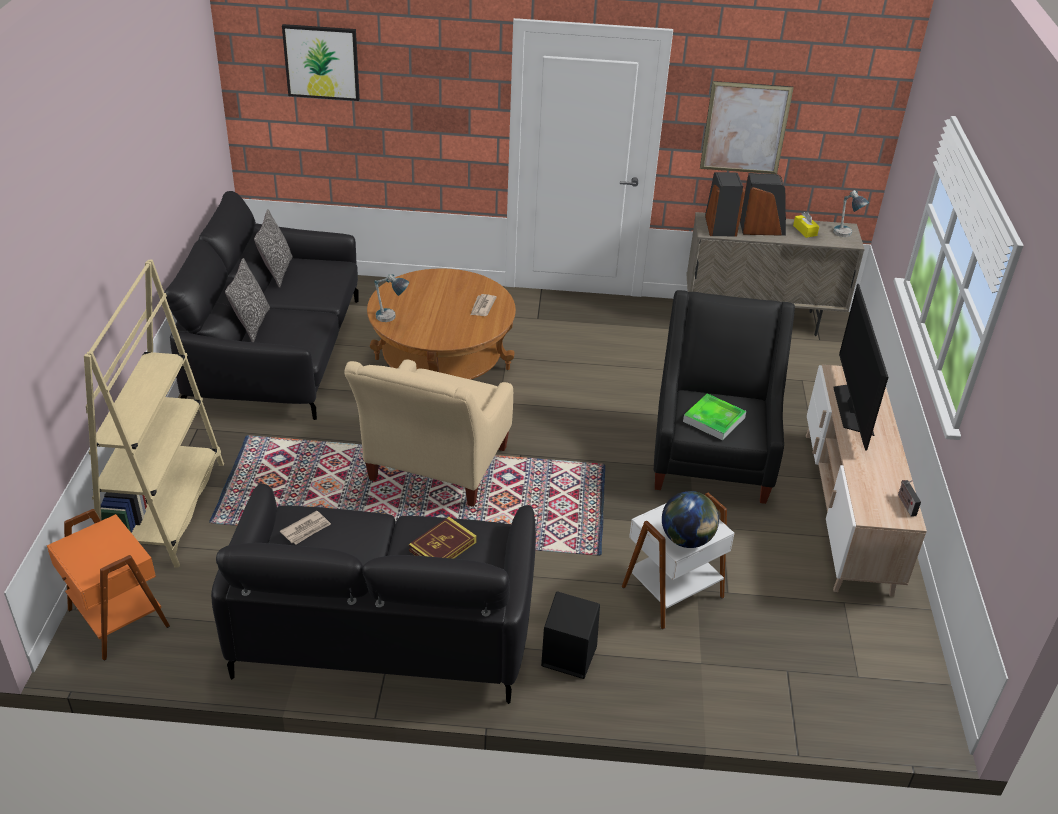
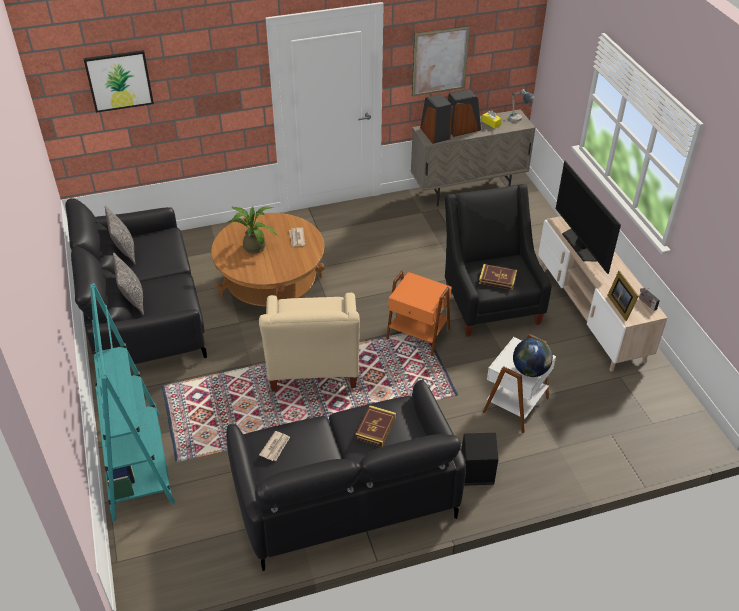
camera: 20 degrees left, 5 degrees up
orange side table [47,509,170,661] -> orange side table moved to [386,271,452,356]
beige bookcase [84,260,224,567] -> turquoise bookcase [90,283,175,521]
table lamp [374,274,409,322] -> none
tray [683,393,746,440] -> book [479,264,517,290]
none -> potted plant [227,206,278,253]
none -> picture frame [607,271,639,321]

